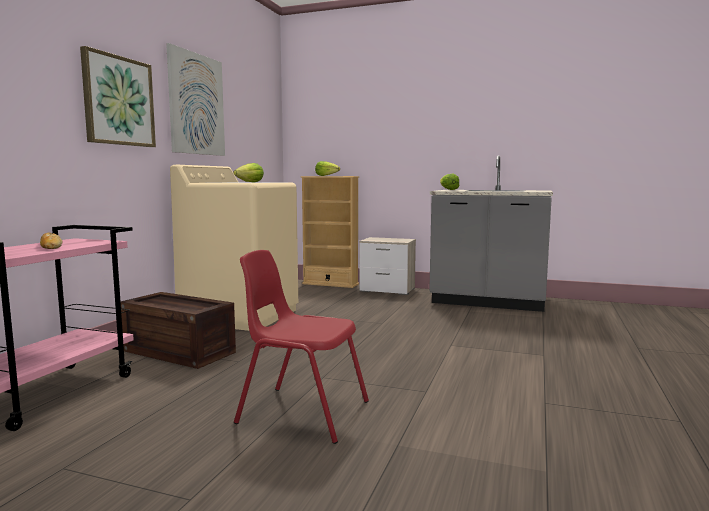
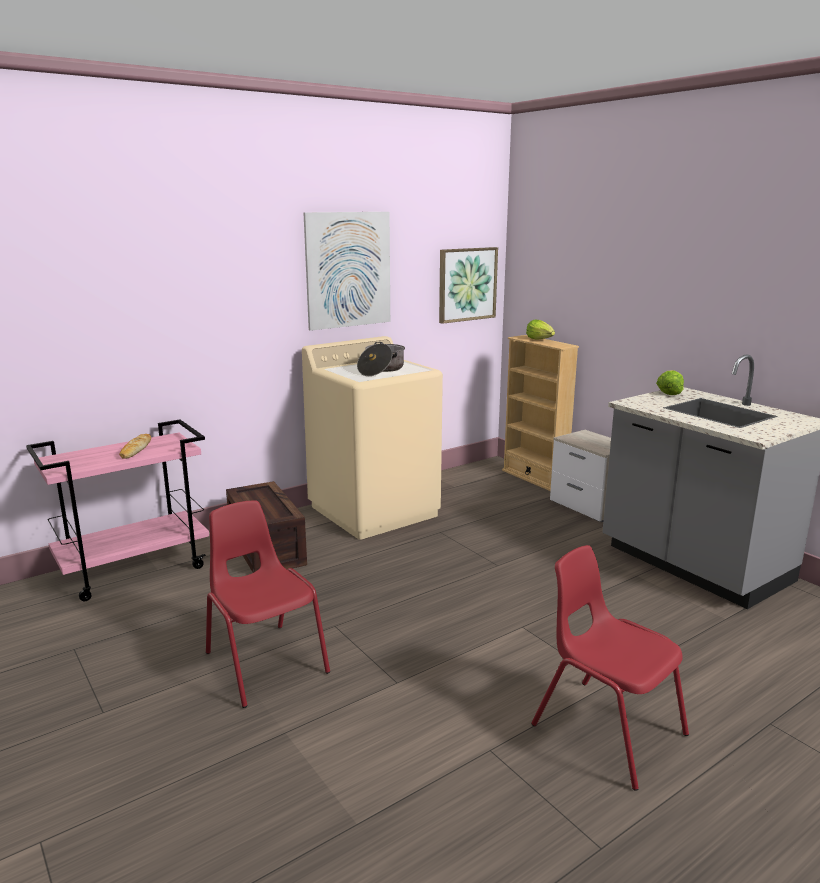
camera: 35 degrees right, 10 degrees up
picture [80,46,156,147] -> picture moved to [439,247,498,324]
lettuce [233,163,264,182] -> cooking pot [357,342,405,376]
none -> red chair [531,545,689,791]

